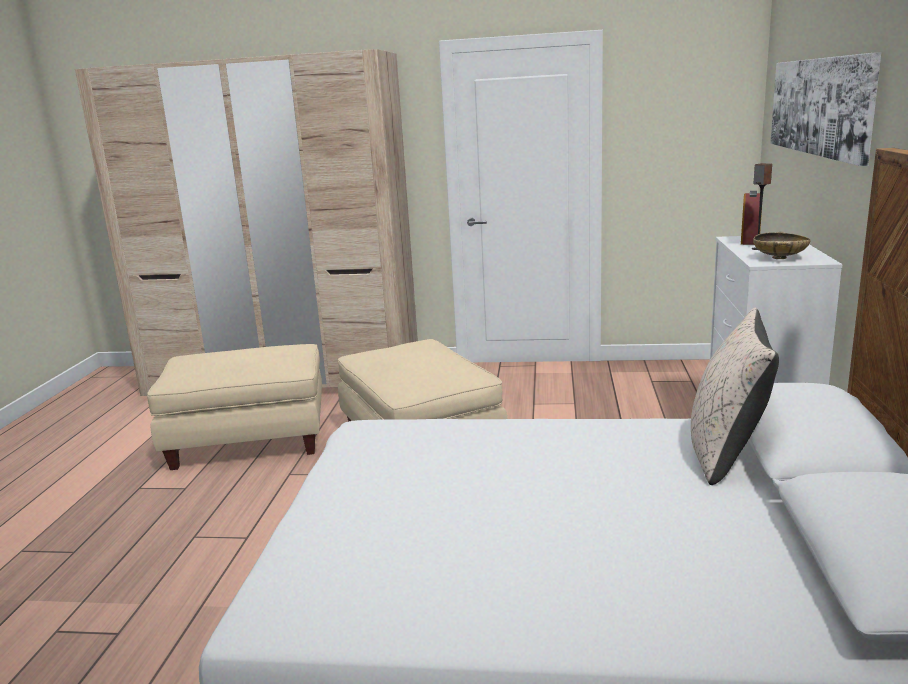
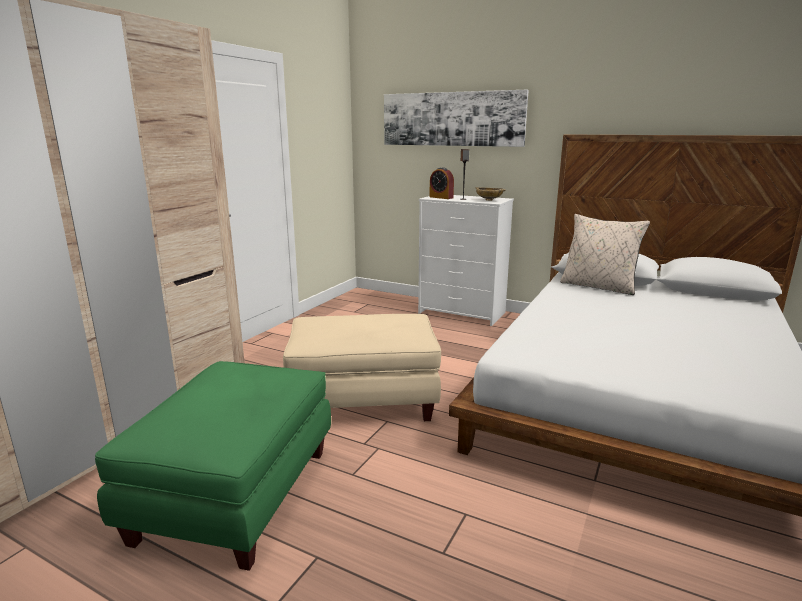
camera: 70 degrees left, 0 degrees up
beige ottoman [147,344,322,470] -> green ottoman [95,361,331,571]

